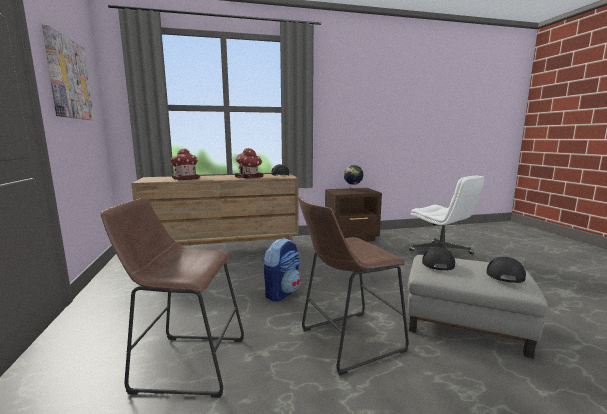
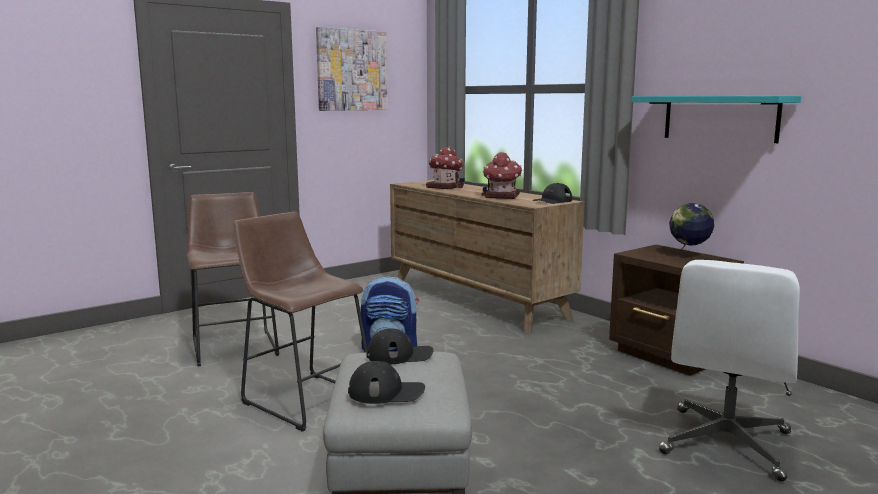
camera: 65 degrees right, 0 degrees up
none -> turquoise shelf [631,96,801,143]

